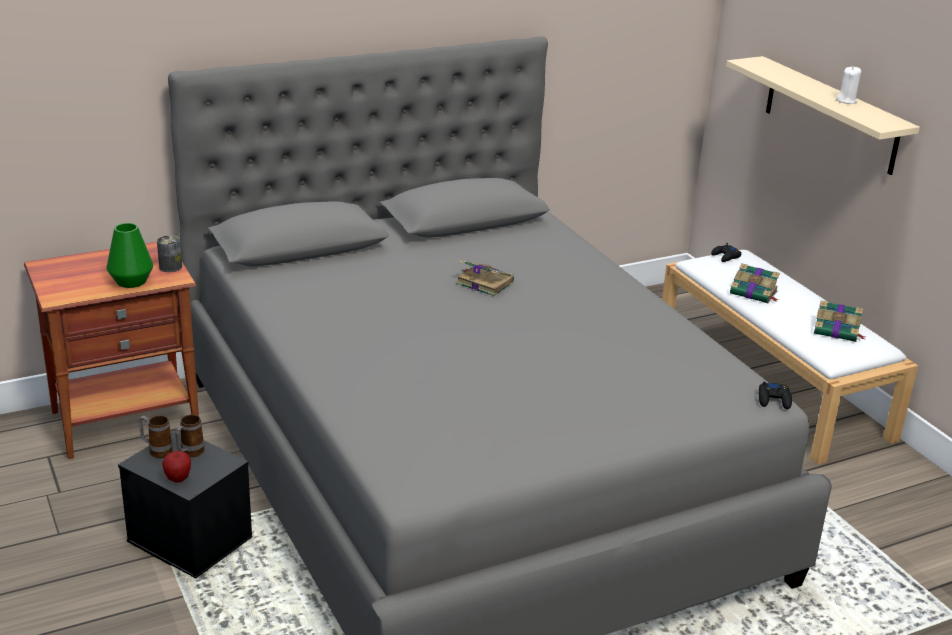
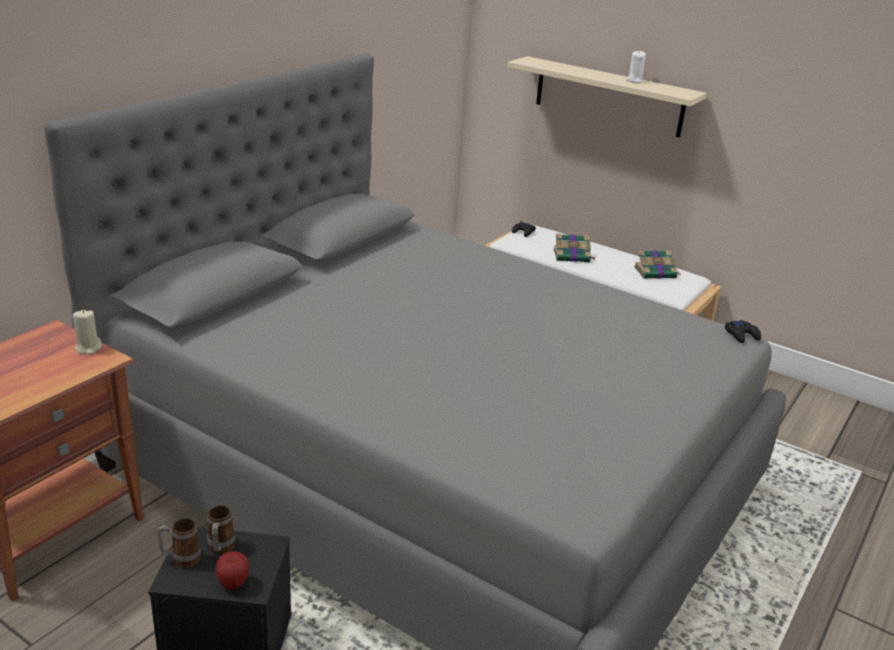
camera: 30 degrees left, 0 degrees up
green vase [107,223,153,288] -> none
can [157,235,182,272] -> beige candle [73,310,102,354]
book [456,260,514,297] -> none

